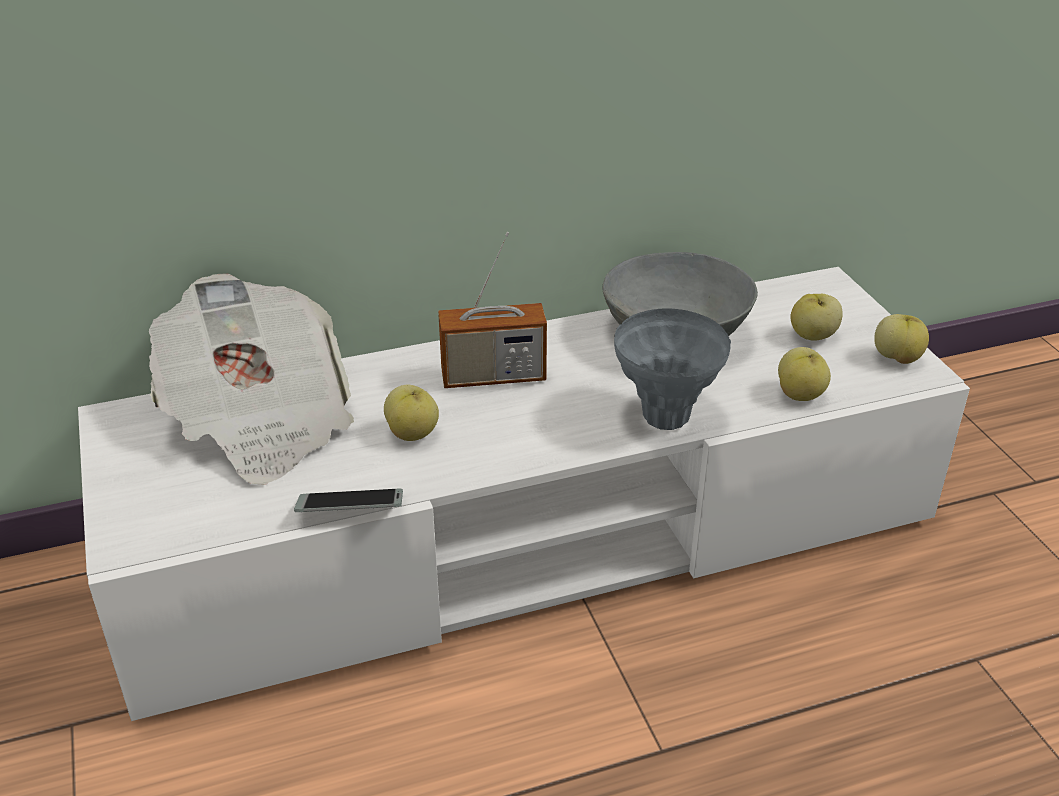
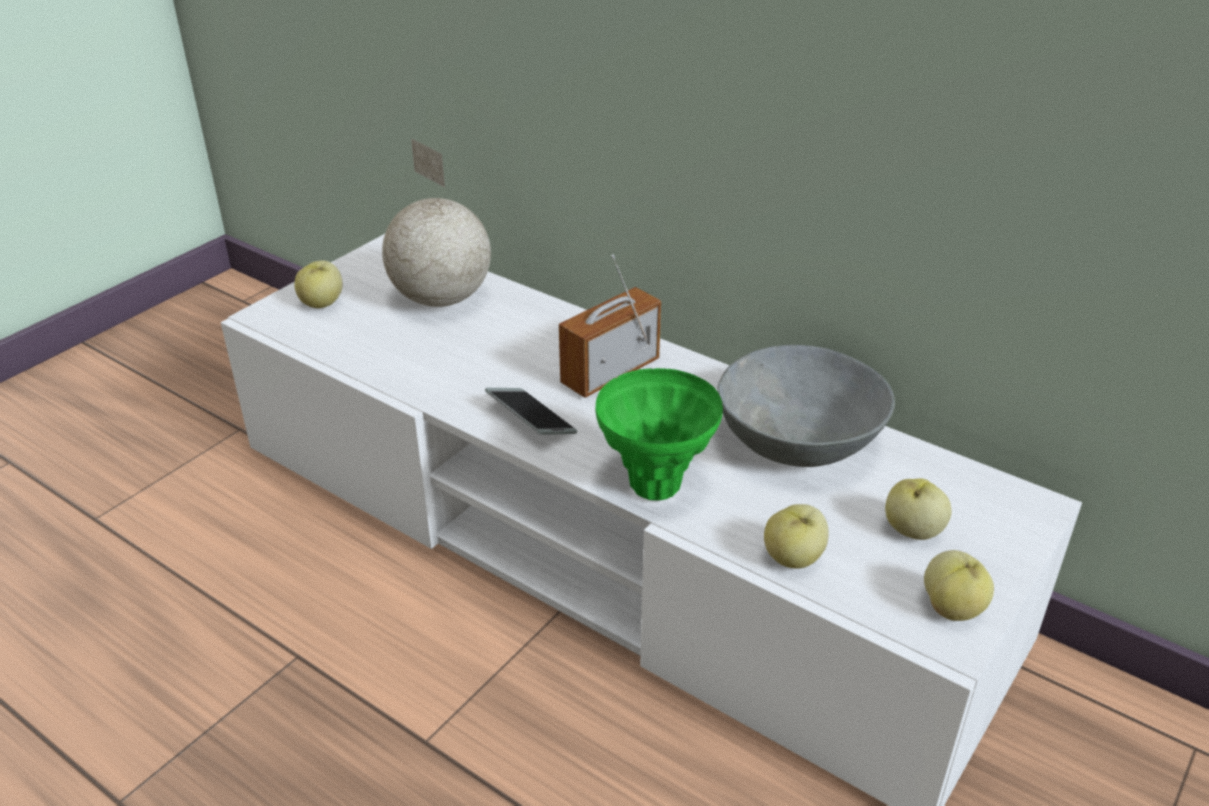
camera: 55 degrees right, 0 degrees up
newspaper [149,273,354,485] -> globe [382,138,491,307]
phone [294,489,403,512] -> phone moved to [485,388,577,435]
apple [384,384,439,441] -> apple moved to [295,260,343,308]
radio [438,232,547,388] -> radio turned 90 degrees clockwise [559,254,661,398]
grey vase [614,308,731,430] -> green vase [595,368,723,501]

